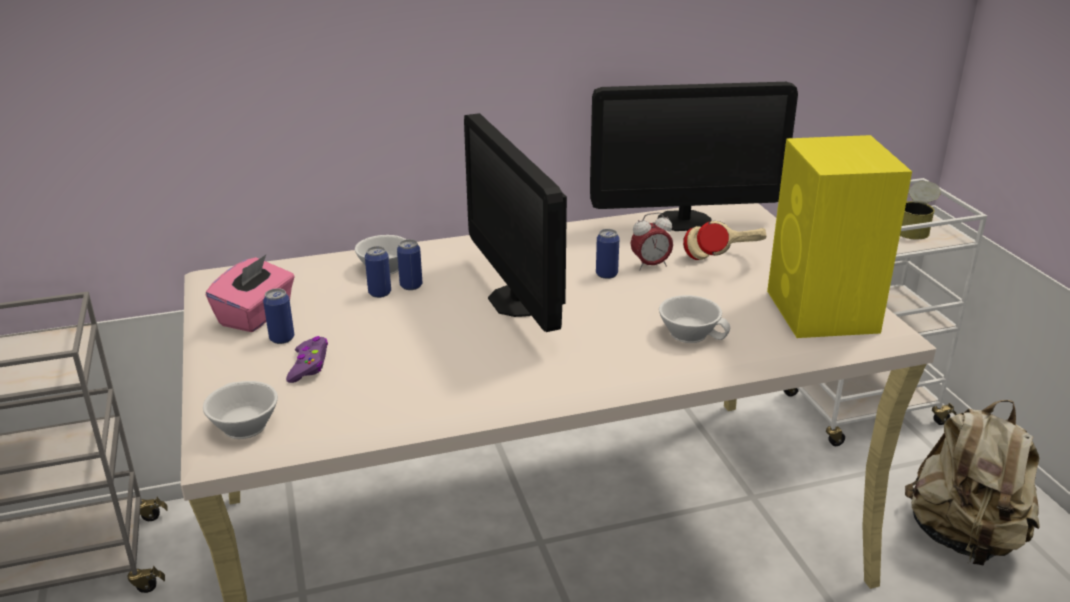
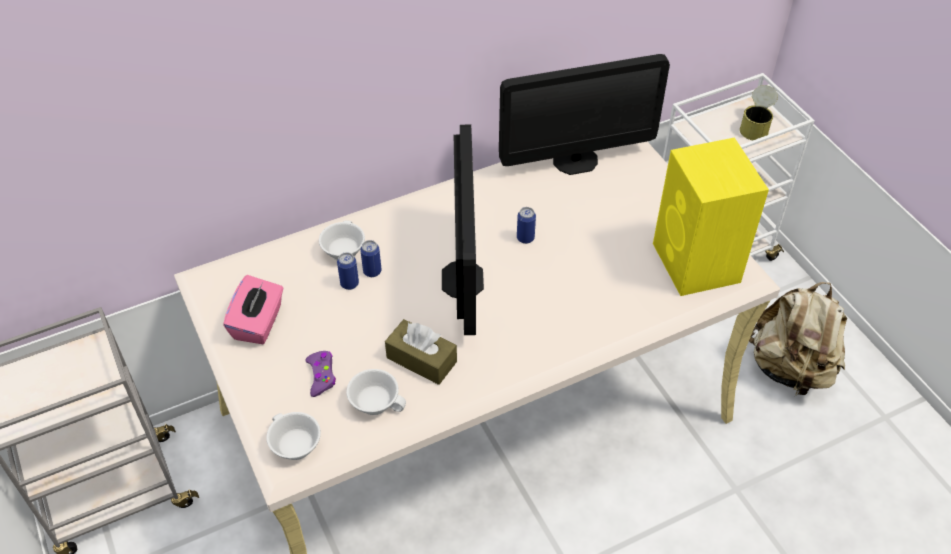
camera: 10 degrees left, 20 degrees up
can [263,288,294,344] -> none
monitor [464,113,567,332] -> monitor turned 150 degrees counterclockwise [442,125,484,335]
alarm clock [631,212,673,270] -> none
white cup [659,295,730,343] -> white cup moved to [346,369,406,415]
beige headphones [683,221,766,260] -> none
none -> brown tissue box [385,319,457,385]

